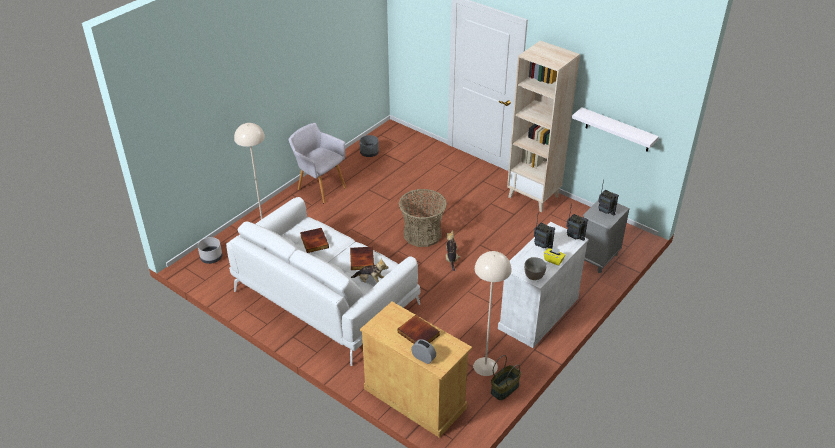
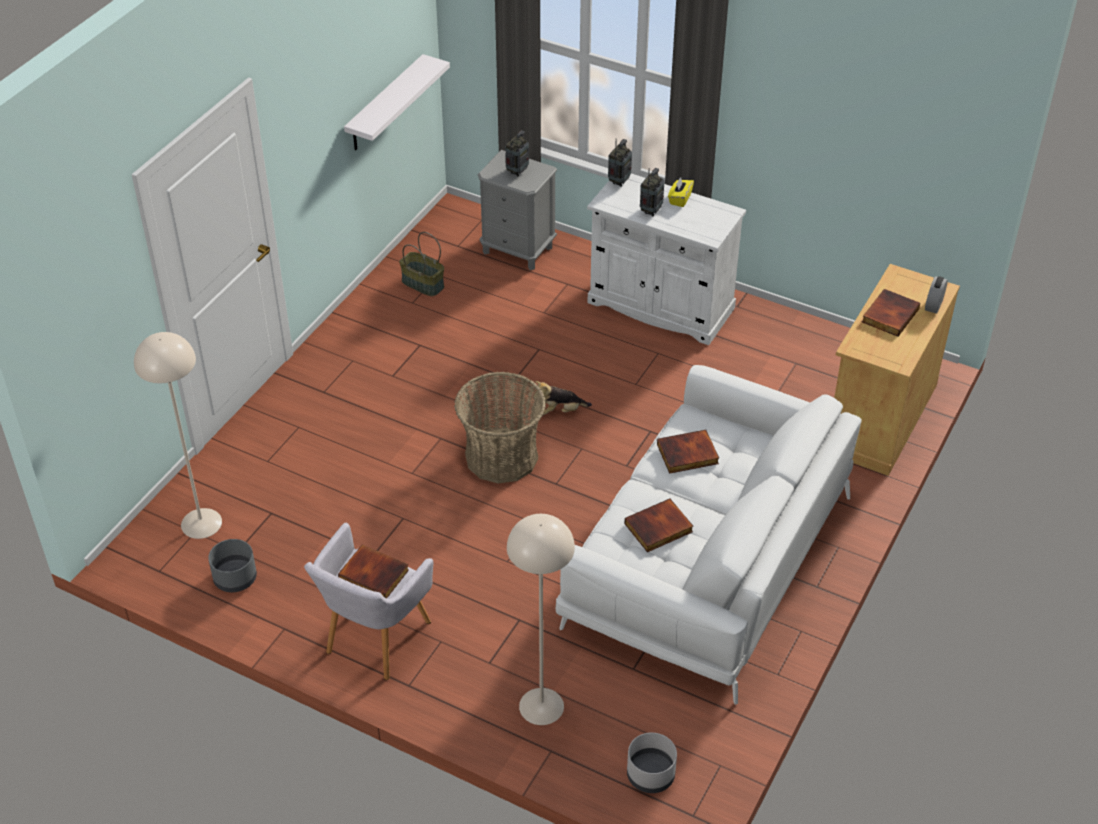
camera: 100 degrees left, 5 degrees up
plush toy [351,258,389,283] -> none
beige floor lamp [473,251,511,376] -> beige floor lamp moved to [134,332,222,539]
basket [491,355,521,400] -> basket moved to [399,232,444,296]
beige bookcase [507,41,580,212] -> none
grey bowl [524,257,546,280] -> none
none -> book [338,545,409,598]

